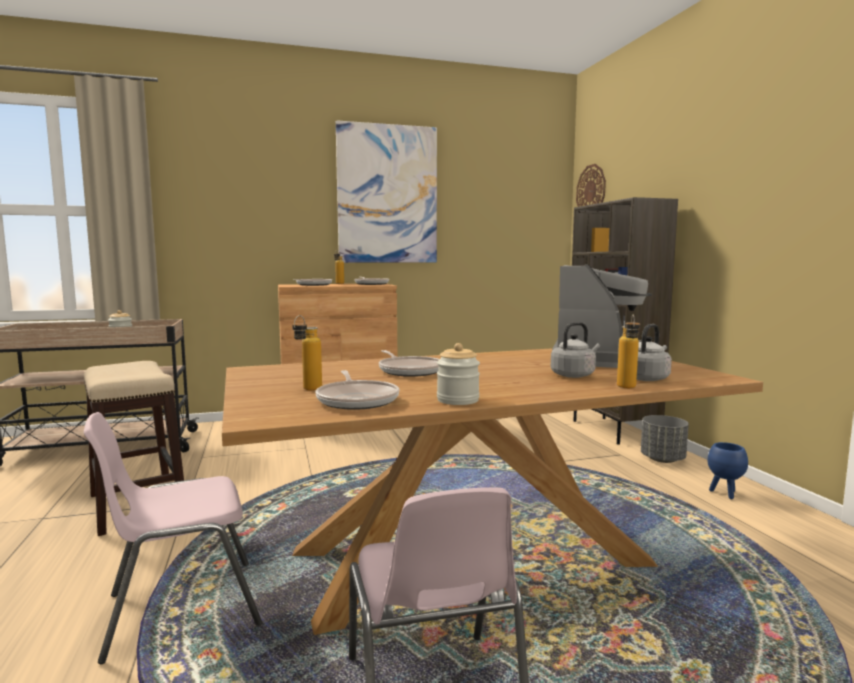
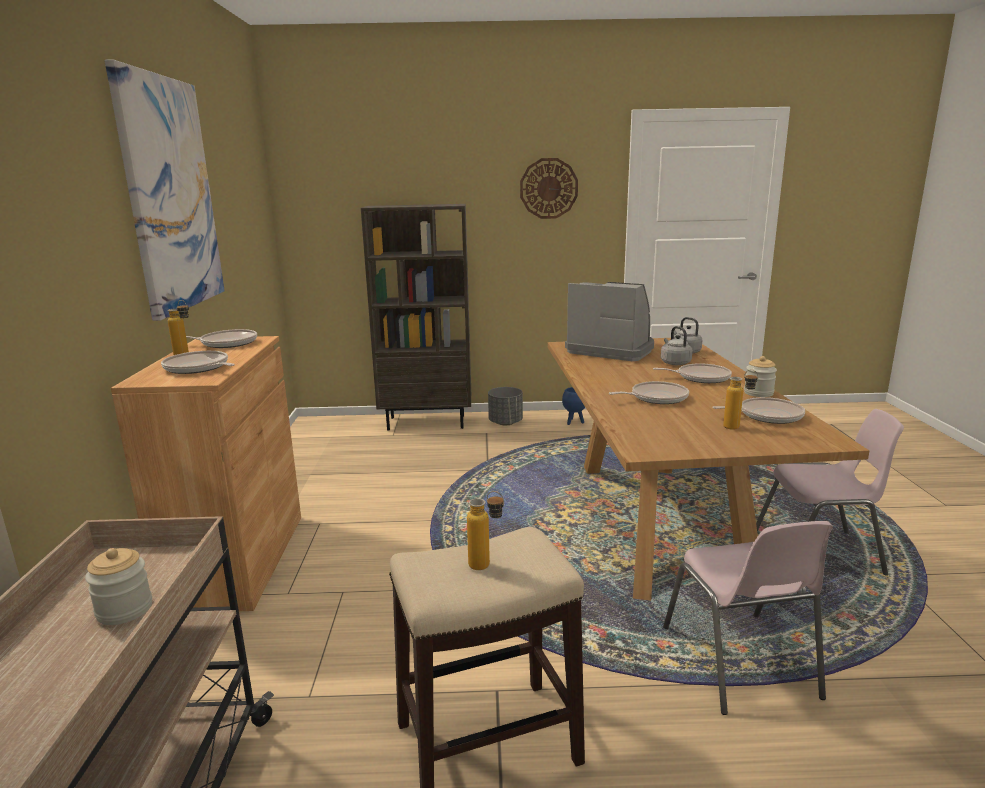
camera: 75 degrees left, 10 degrees up
wall clock [576,164,606,207] -> wall clock moved to [520,158,578,219]
bottle [617,315,640,388] -> bottle moved to [467,491,504,570]
none -> frying pan [653,364,732,383]

